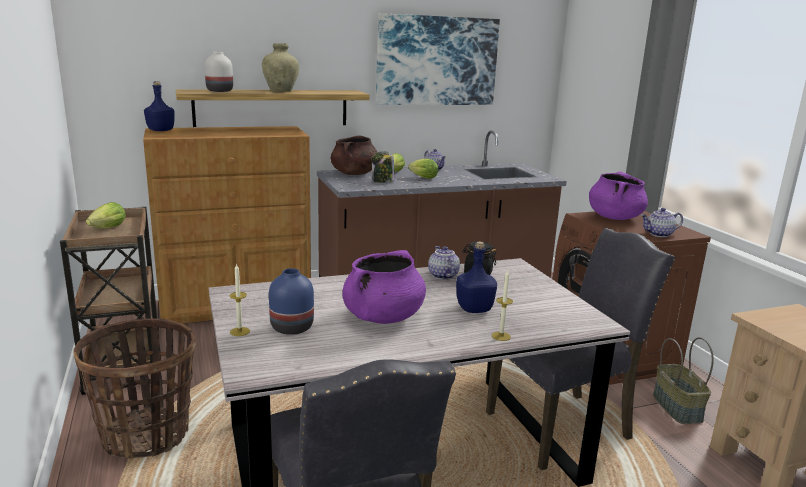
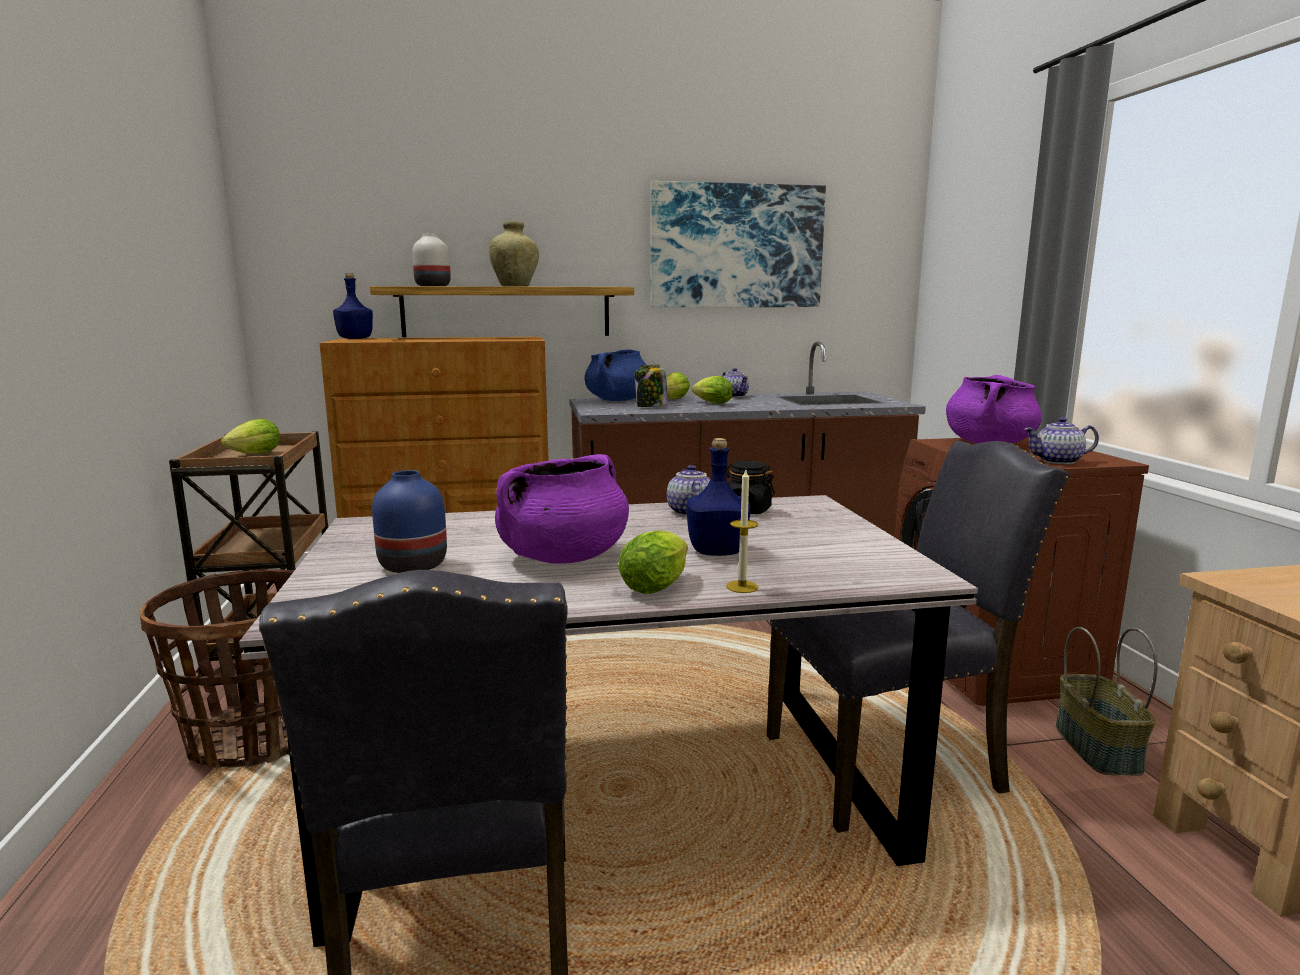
camera: 10 degrees right, 5 degrees down
candle [229,263,250,336] -> none
brown cooking pot [331,136,377,175] -> blue cooking pot [584,349,646,401]
none -> lettuce [618,531,688,594]

